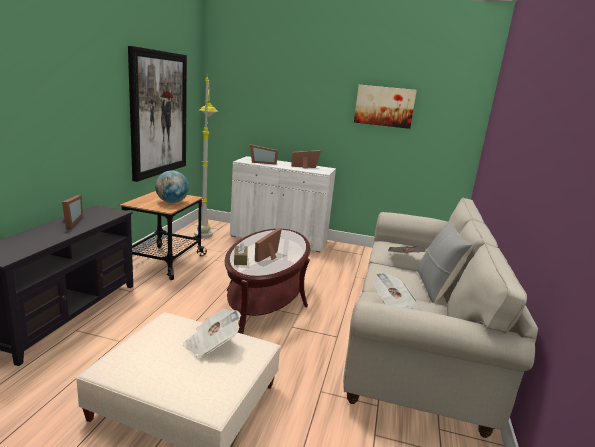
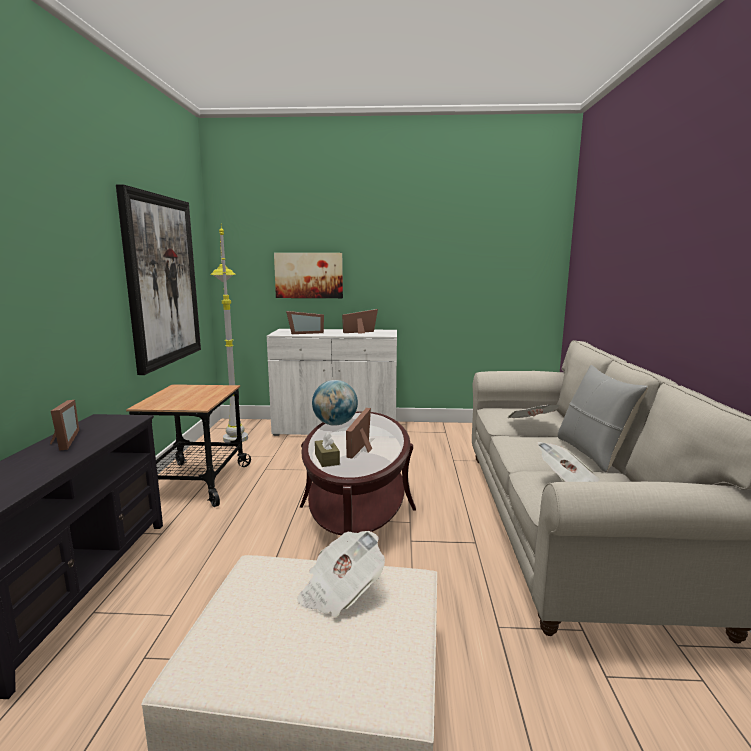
camera: 10 degrees left, 5 degrees down
globe [155,170,189,203] -> globe moved to [312,380,358,426]
picture [354,85,417,129] -> picture moved to [274,253,343,298]

